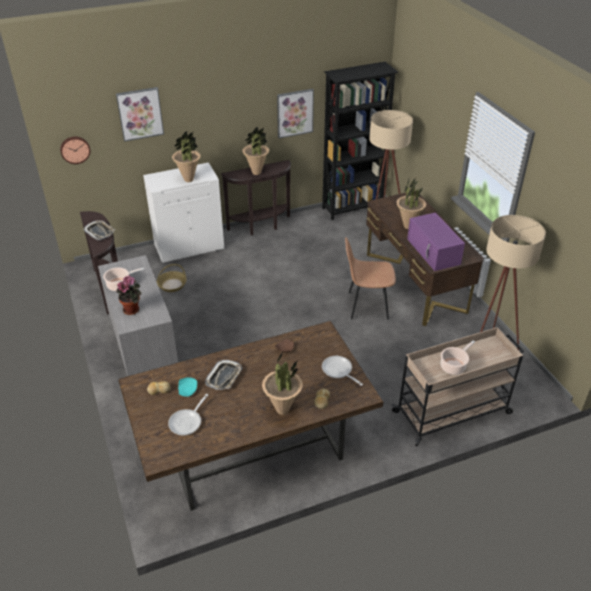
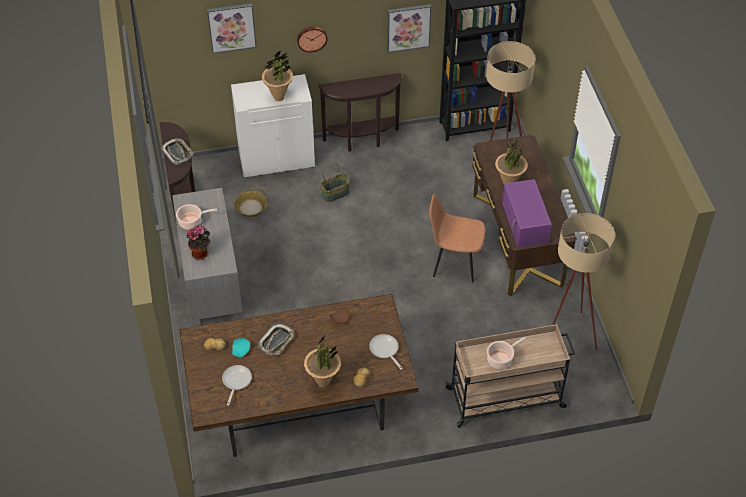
camera: 10 degrees right, 10 degrees up
wall clock [60,137,90,164] -> wall clock moved to [297,27,328,52]
frying pan [168,394,208,435] -> frying pan turned 150 degrees clockwise [222,365,252,406]
potted plant [242,126,269,175] -> none
none -> basket [320,163,350,202]

